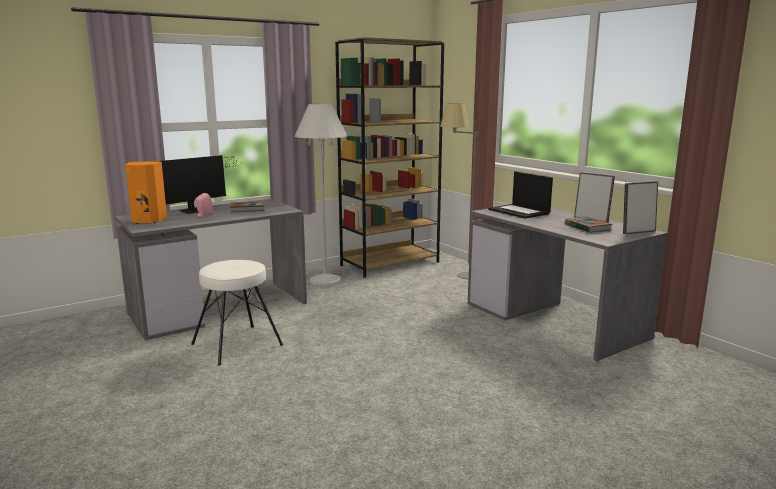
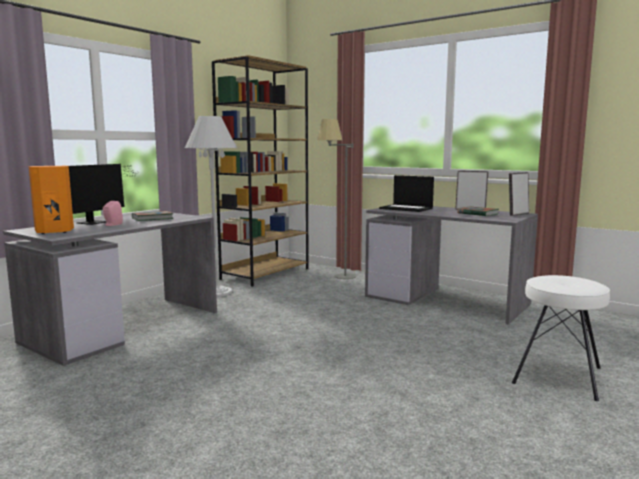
camera: 20 degrees left, 5 degrees down
white stool [191,260,283,366] -> white stool moved to [512,275,610,401]

